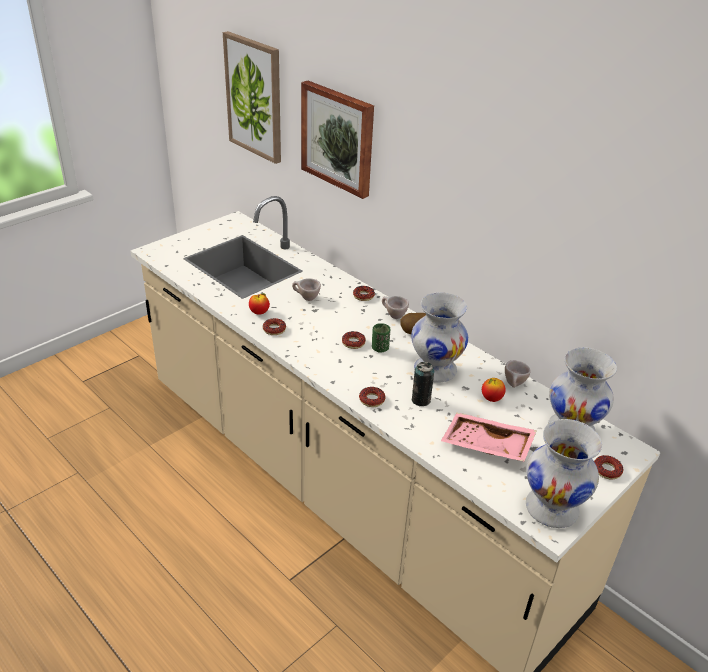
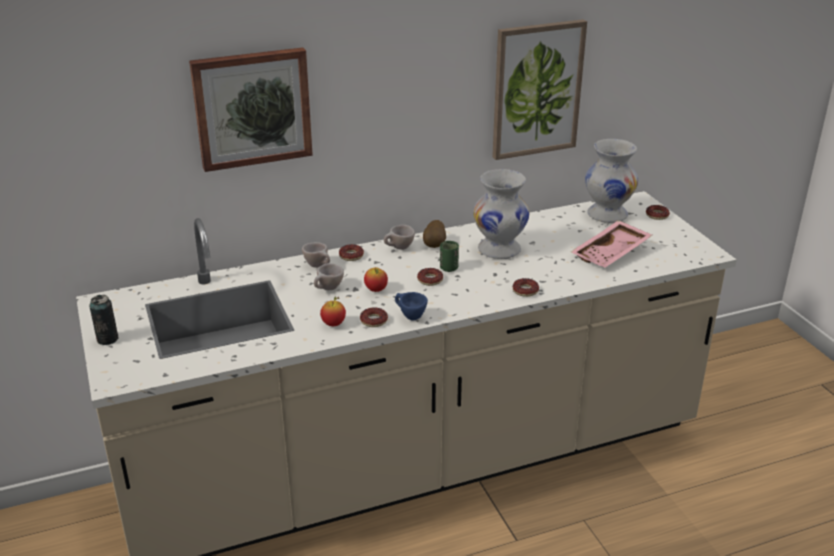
camera: 65 degrees left, 5 degrees down
picture [223,31,281,164] -> picture moved to [492,19,587,160]
can [412,362,434,406] -> can moved to [89,295,119,345]
apple [482,378,506,402] -> apple moved to [364,267,388,292]
beige cup [505,360,531,388] -> beige cup moved to [302,242,330,268]
white vase [526,419,602,528] -> none
none -> blue cup [395,292,428,321]

